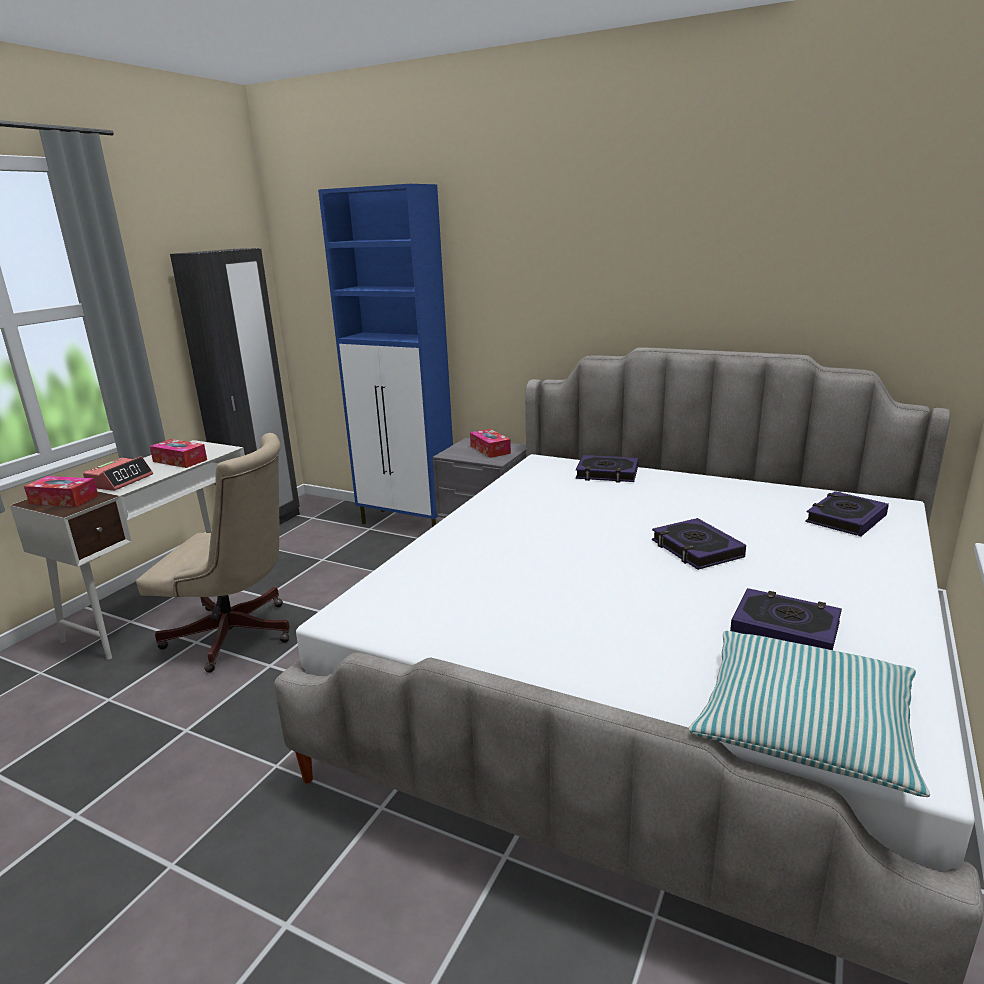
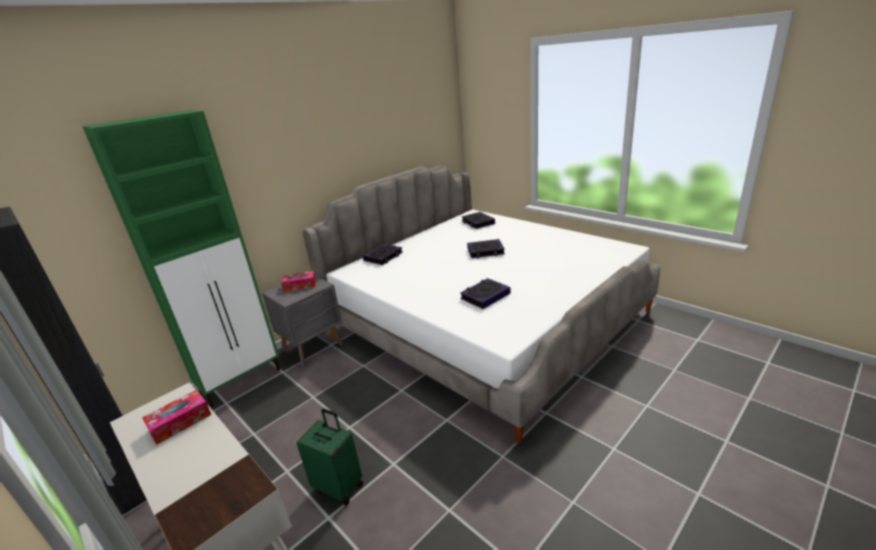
camera: 70 degrees left, 5 degrees up
tissue box [24,476,98,507] -> none
alarm clock [83,456,153,491] -> none
beige office chair [136,433,290,673] -> green suitcase [296,409,363,506]
blue cabinet [318,184,453,527] -> green cabinet [82,110,280,407]
pillow [689,631,930,797] -> none
book [730,588,842,650] -> book moved to [460,278,511,309]

